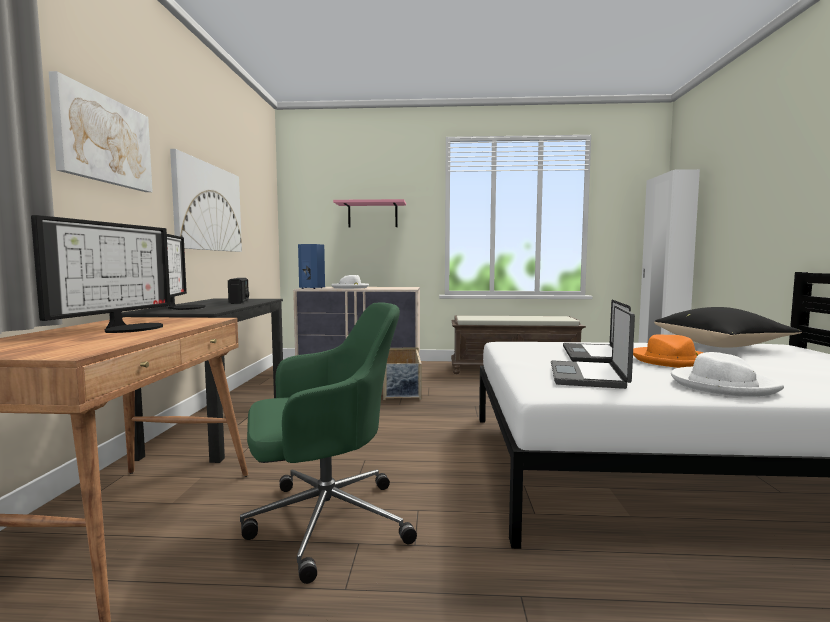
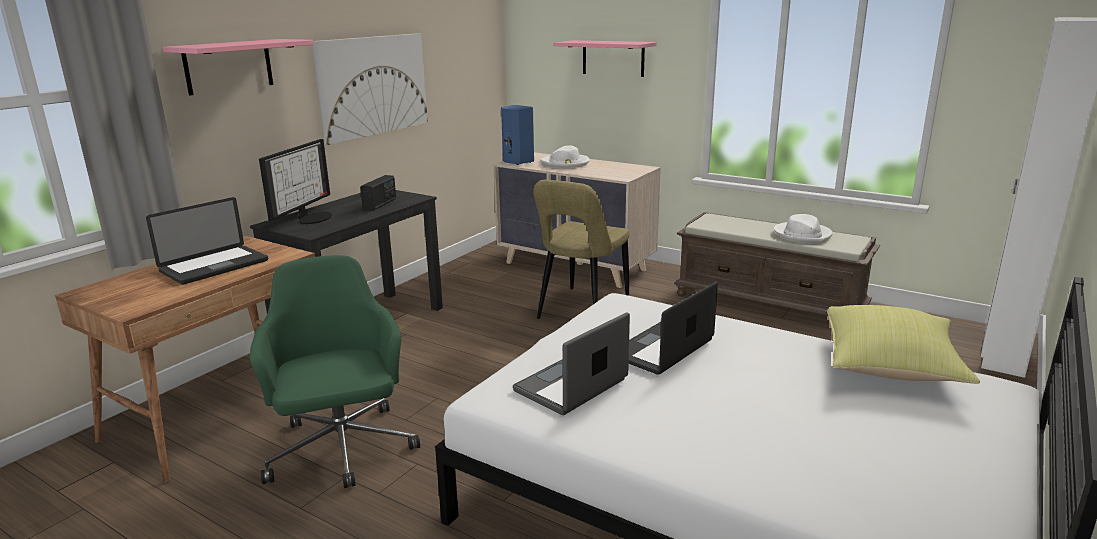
camera: 30 degrees right, 15 degrees up
monitor [31,215,171,333] -> laptop [146,197,268,284]
picture [49,71,153,192] -> pink shelf [162,39,314,95]
green office chair [240,303,417,584] -> green office chair turned 120 degrees counterclockwise [250,255,420,488]
beige storage box [383,347,422,400] -> beige chair [533,180,630,319]
orange hat [633,334,704,368] -> none
black pillow [654,307,802,348] -> yellow pillow [827,305,980,384]
white hat [671,352,784,397] -> white hat moved to [774,214,833,243]

